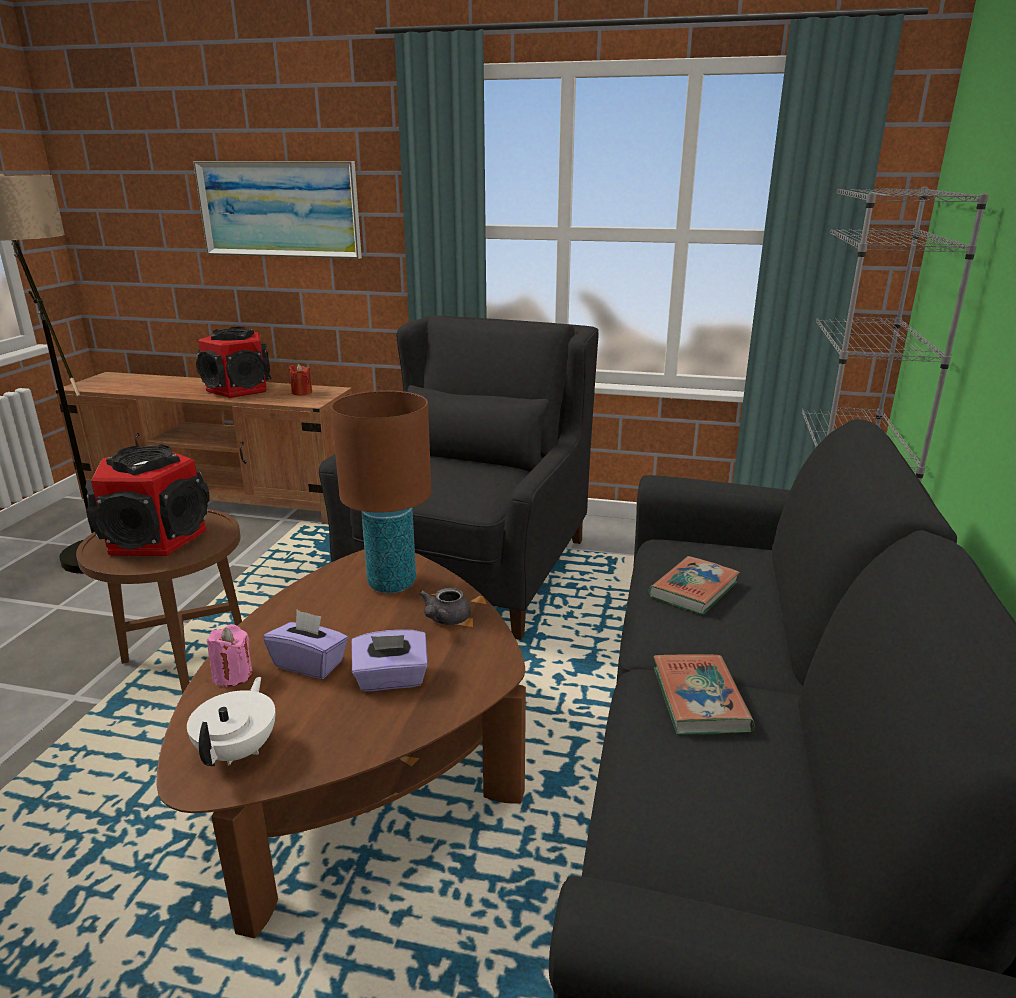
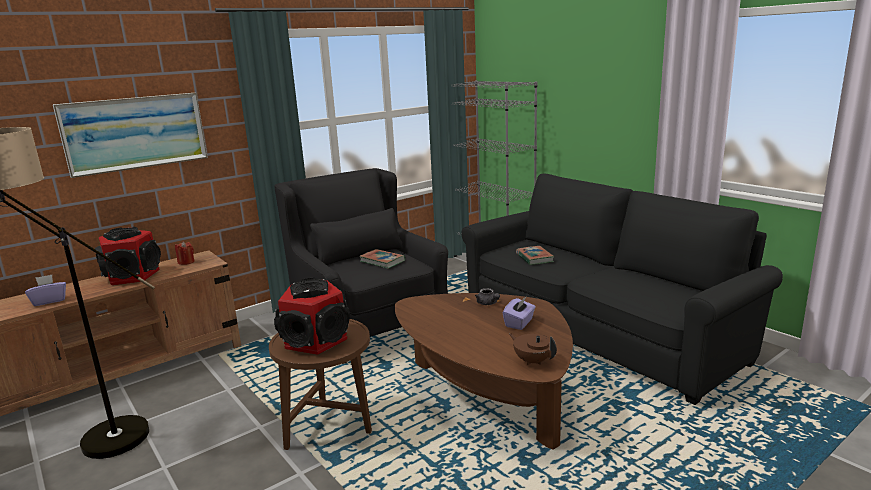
camera: 50 degrees left, 5 degrees down
white teapot [187,677,275,766] -> brown teapot [509,333,557,365]
pink candle [207,624,253,687] -> none
purple tissue box [263,610,348,679] -> purple tissue box moved to [25,275,66,306]
brown table lamp [331,390,431,593] -> none
book [654,654,754,735] -> book moved to [359,249,405,269]

